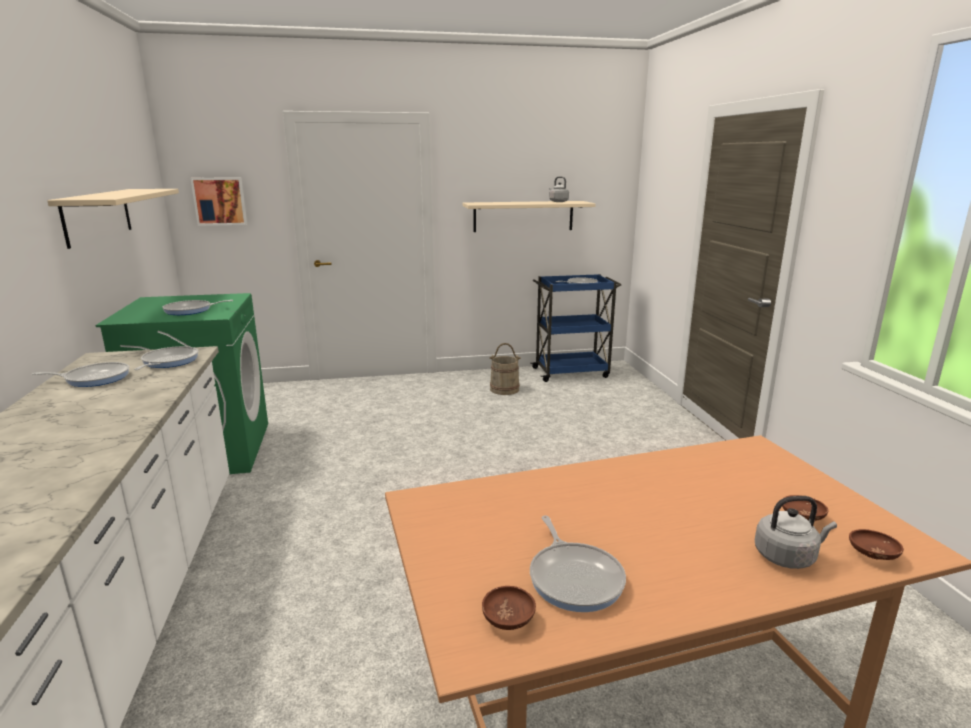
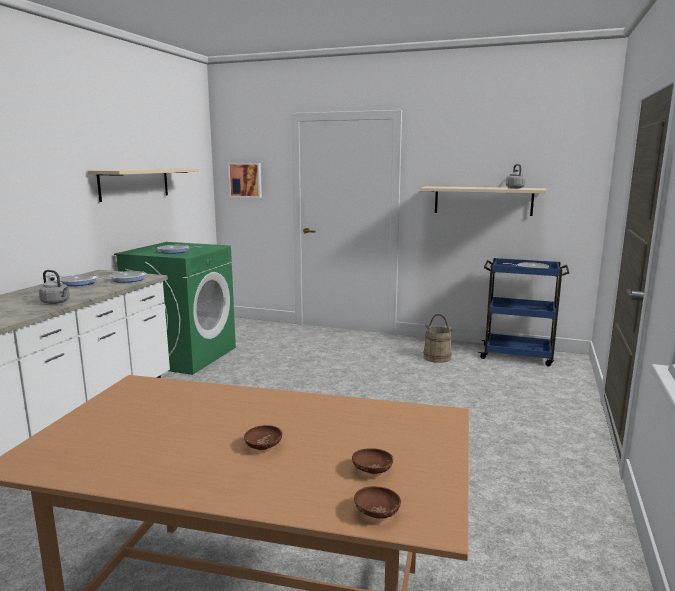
camera: 30 degrees right, 5 degrees down
brown bowl [482,586,536,630] -> brown bowl moved to [244,425,282,450]
frying pan [530,515,626,612] -> none
grey kettle [755,496,837,569] -> grey kettle moved to [39,270,70,304]

